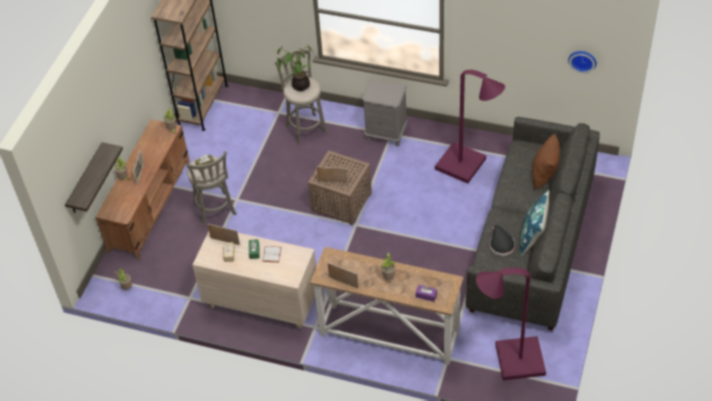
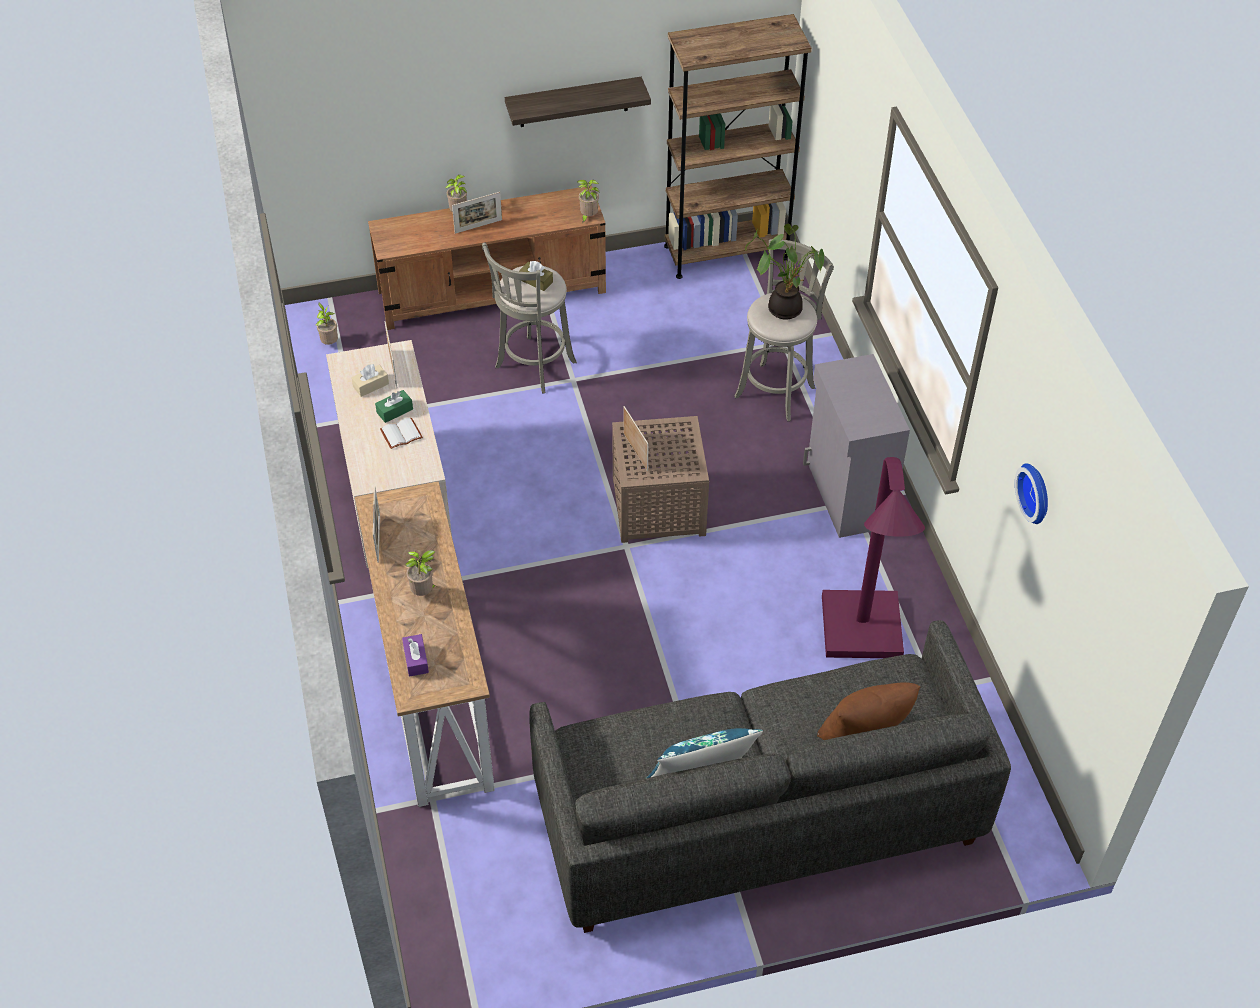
camera: 55 degrees right, 0 degrees up
shelf [65,142,123,213] -> shelf moved to [505,77,651,127]
grey nightstand [362,79,408,147] -> grey cabinet [803,354,910,538]
purple floor lamp [476,268,546,380] -> none
black hat [490,225,515,256] -> none
wall clock [568,51,597,73] -> wall clock moved to [1015,463,1048,524]

